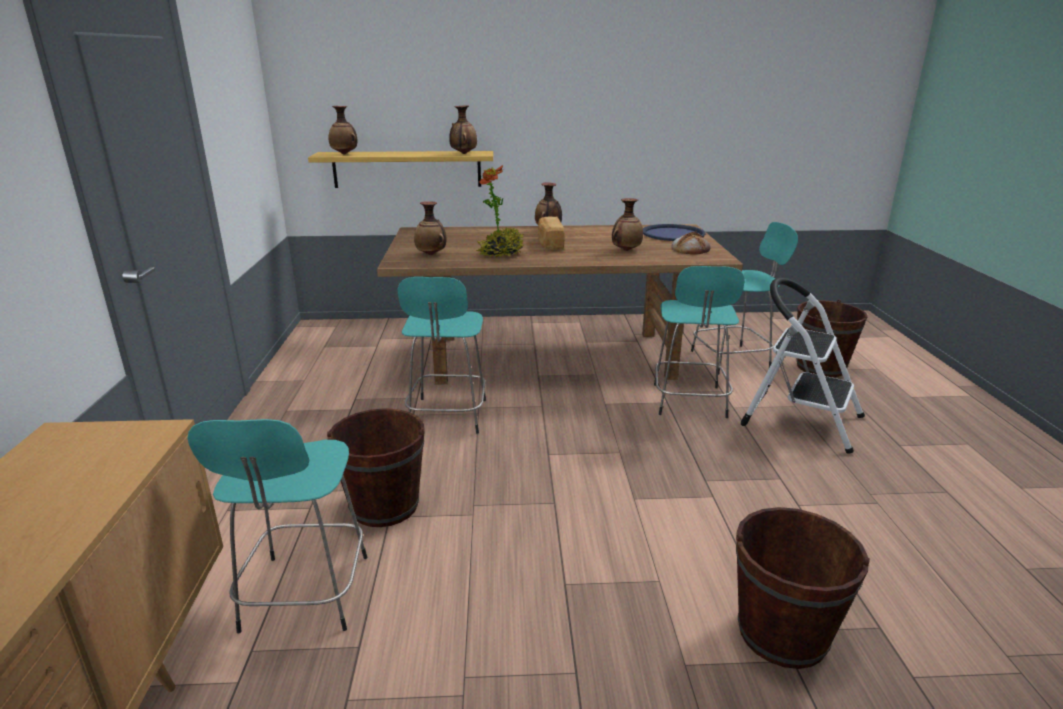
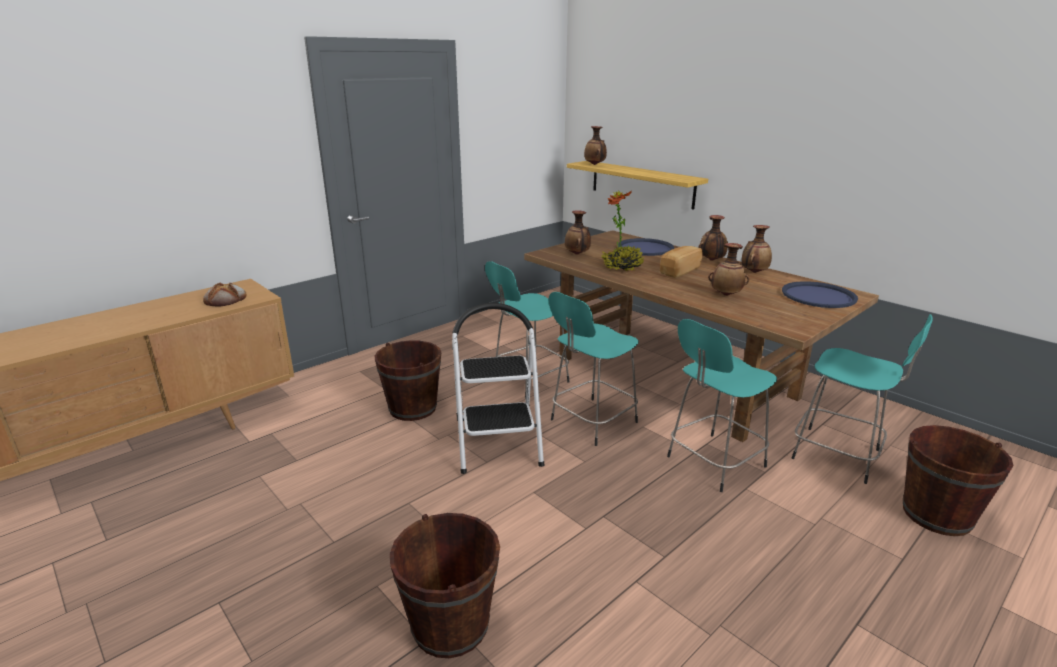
camera: 50 degrees right, 0 degrees up
turquoise stool [187,419,367,633] -> turquoise stool moved to [548,292,639,446]
vase [449,105,477,154] -> vase moved to [741,225,772,273]
bread [671,231,711,255] -> bread moved to [203,283,246,306]
step ladder [741,278,865,454] -> step ladder moved to [452,303,544,474]
none -> blue tray [618,238,674,256]

